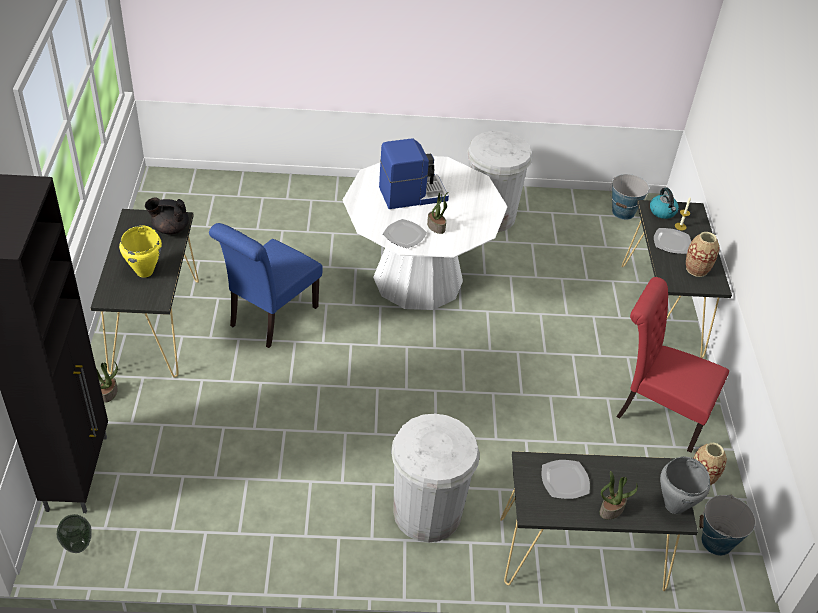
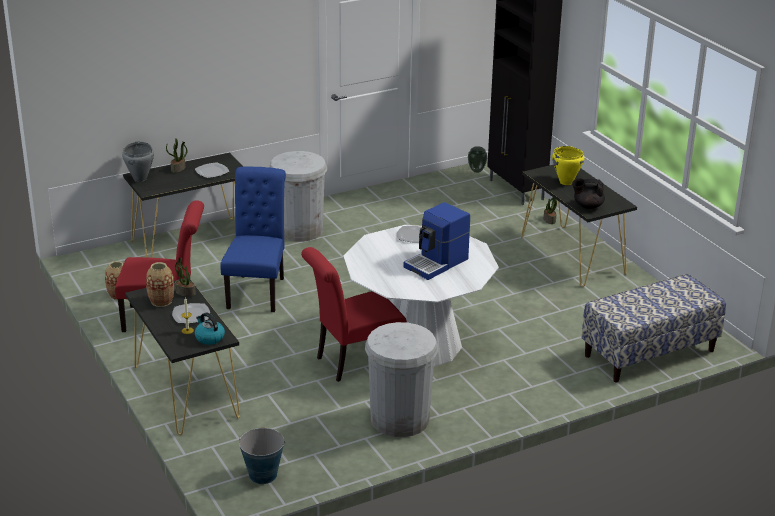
camera: 155 degrees right, 15 degrees down
black teapot [145,197,189,234] -> black teapot turned 150 degrees counterclockwise [572,178,605,209]
blue chair [209,223,323,348] -> blue chair moved to [220,166,286,312]
potted plant [427,192,448,234] -> potted plant moved to [175,257,196,297]
bucket [699,495,756,556] -> none
none -> red chair [301,247,407,382]
none -> bench [582,274,726,382]

